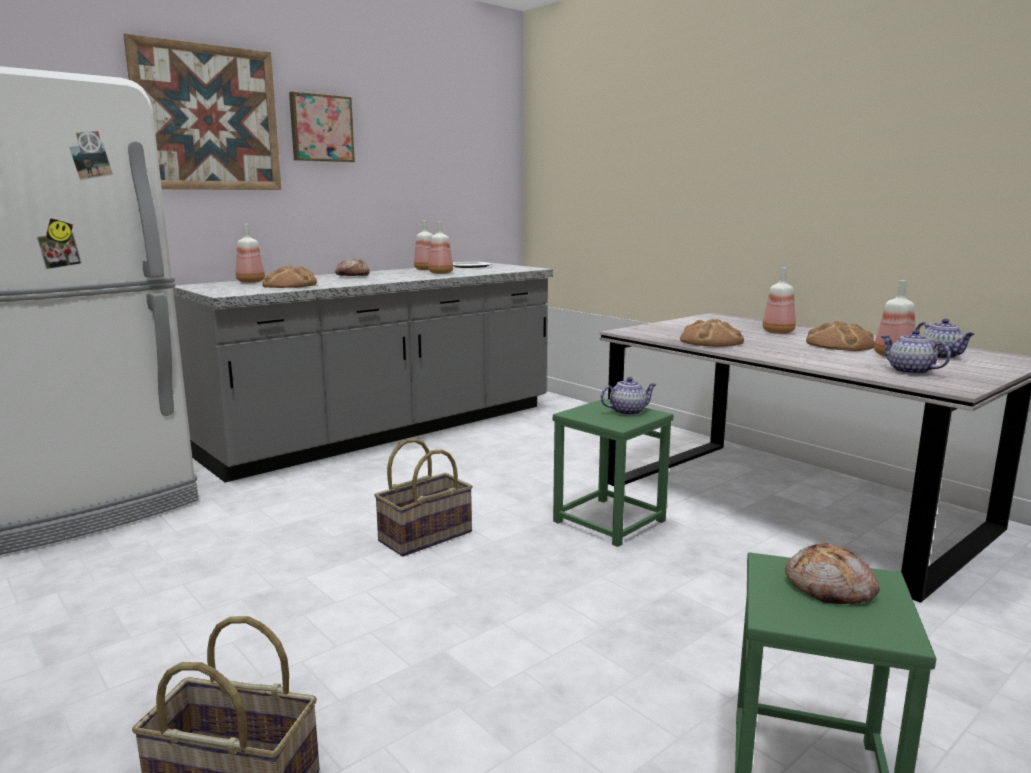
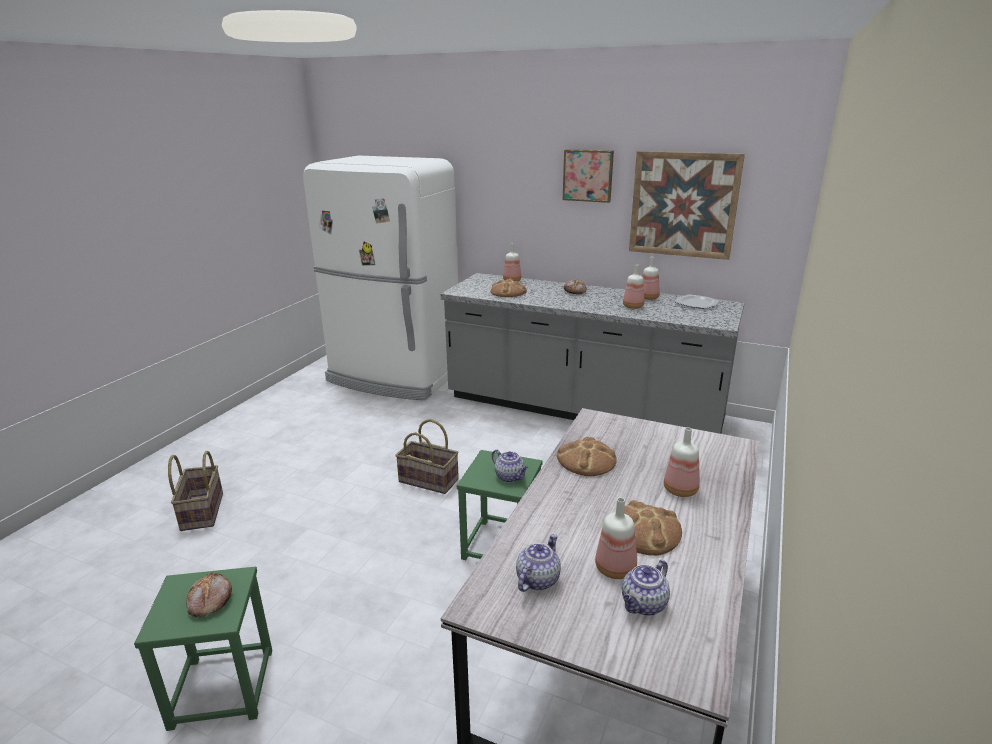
camera: 65 degrees right, 10 degrees up
picture [123,34,281,190] -> picture moved to [629,151,745,260]

